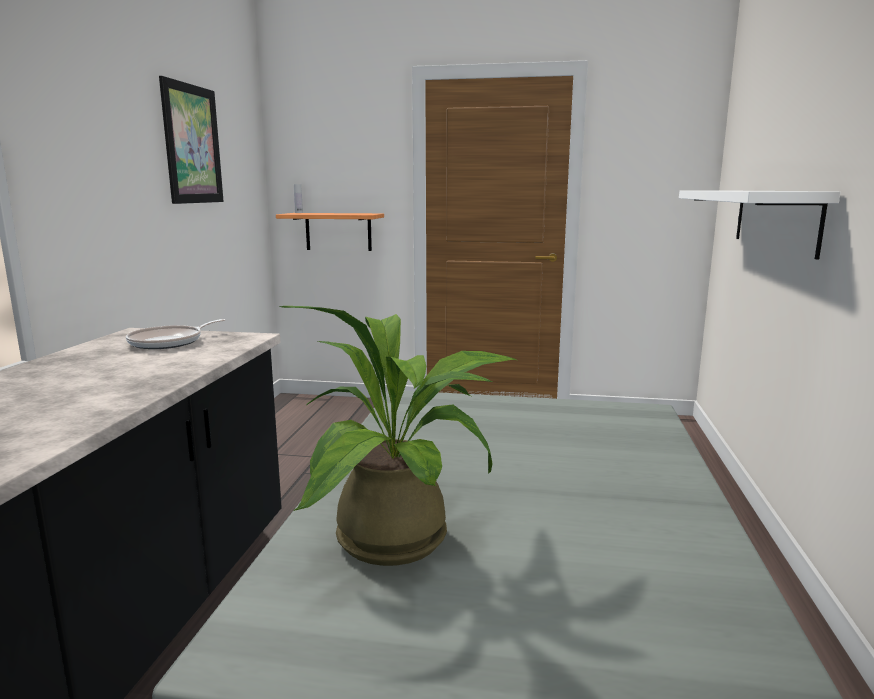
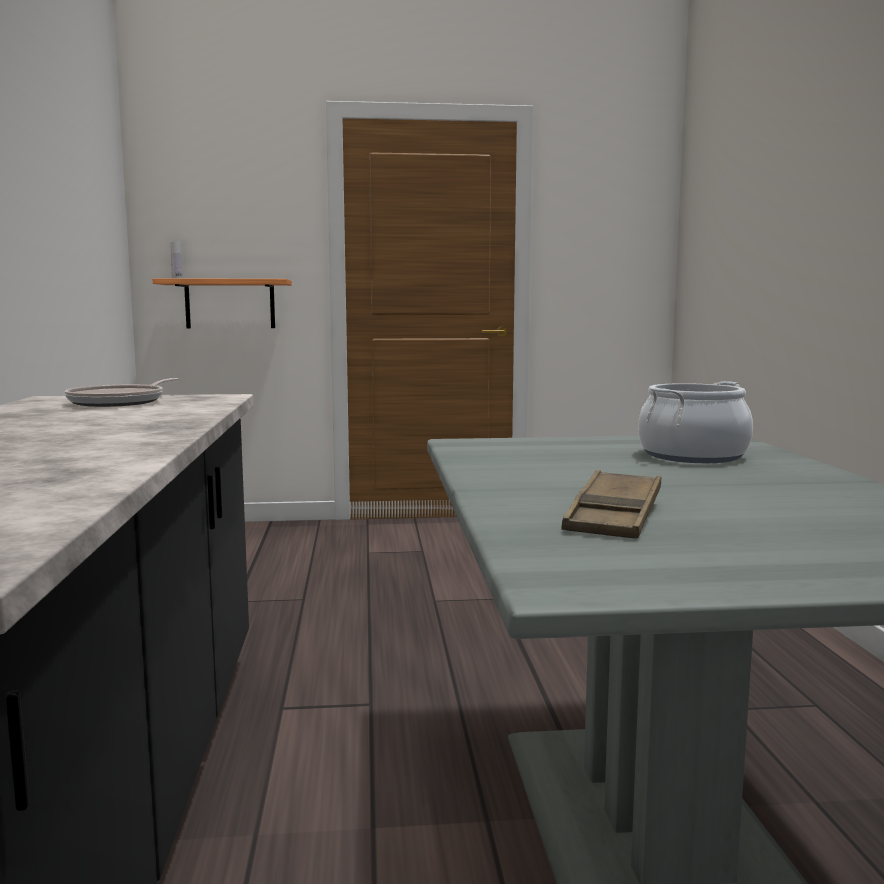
camera: 15 degrees left, 5 degrees down
picture [159,76,224,204] -> none
potted plant [279,306,517,566] -> brown tray [561,470,662,539]
white shelf [679,191,841,260] -> none
none -> cooking pot [638,381,753,463]

